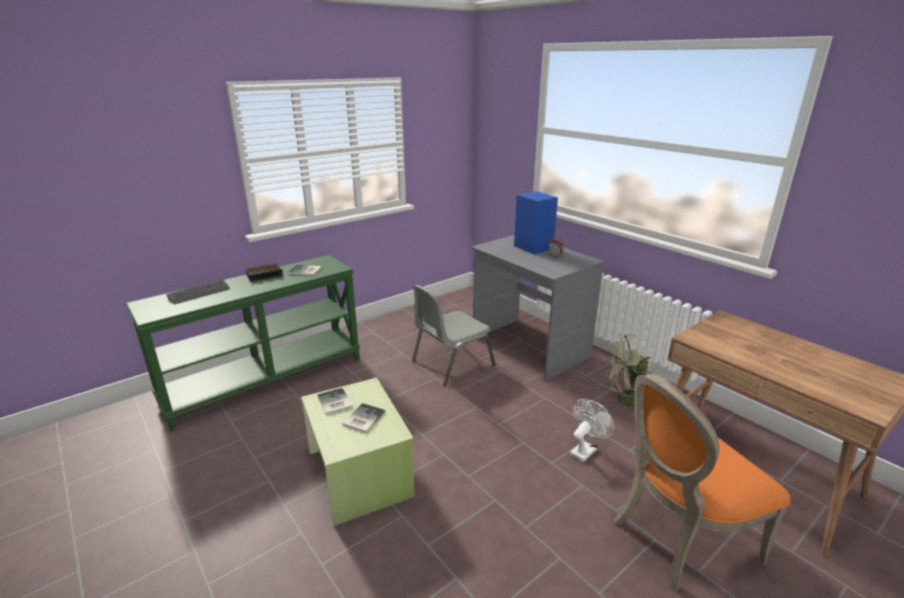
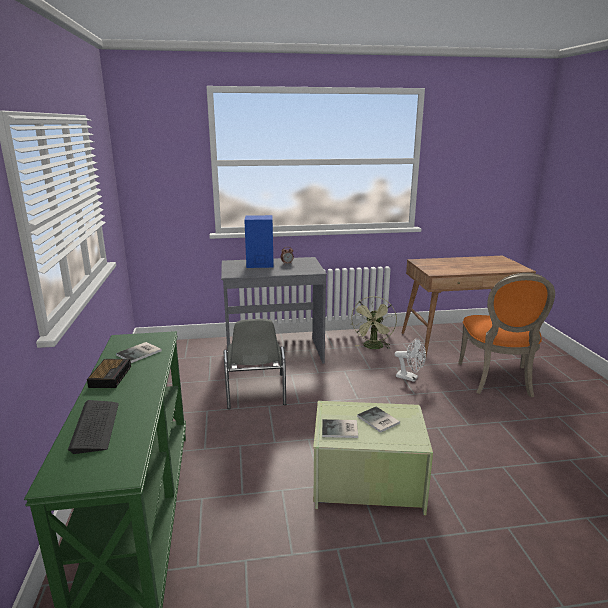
camera: 60 degrees left, 5 degrees down
white fan [570,399,615,462] -> white fan turned 135 degrees clockwise [395,338,426,382]

